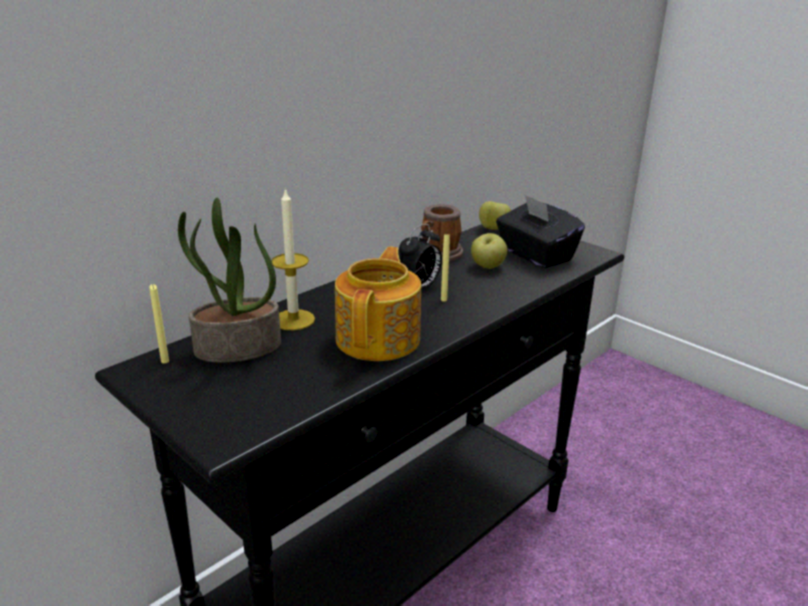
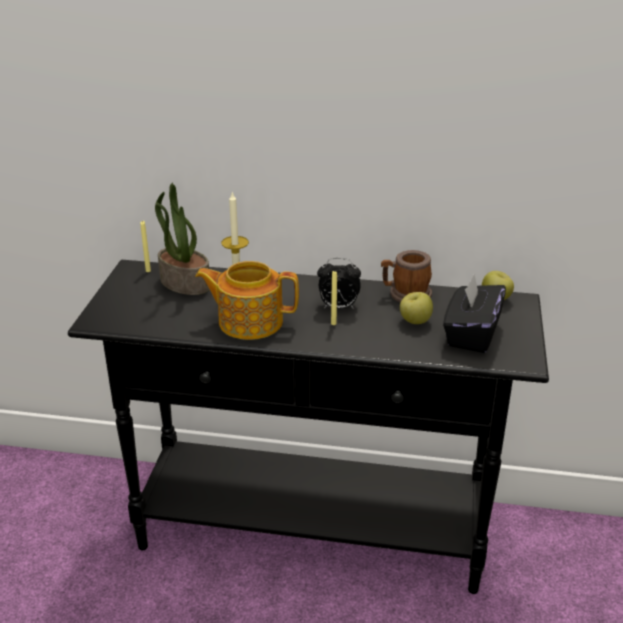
camera: 55 degrees right, 5 degrees up
teapot [335,247,421,361] -> teapot turned 150 degrees counterclockwise [195,261,299,340]

